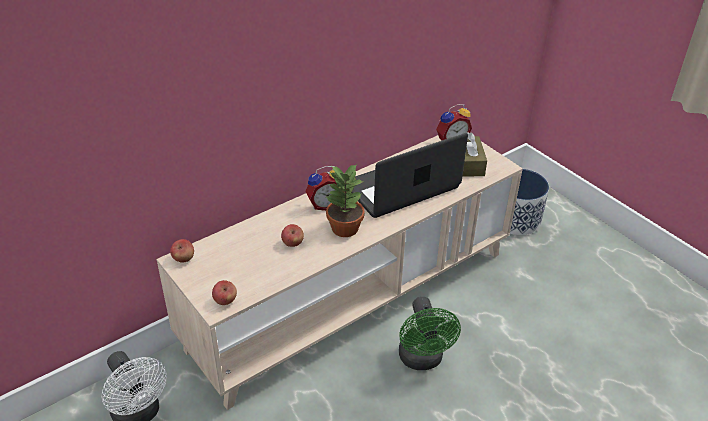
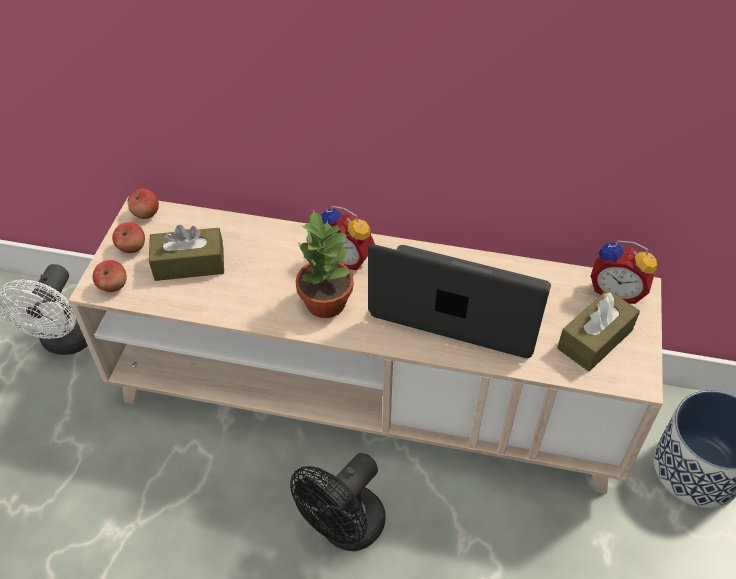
camera: 50 degrees right, 10 degrees up
apple [281,224,304,247] -> apple moved to [112,222,145,253]
green fan [399,297,461,370] -> black fan [290,453,386,551]
none -> brown tissue box [149,225,224,281]

